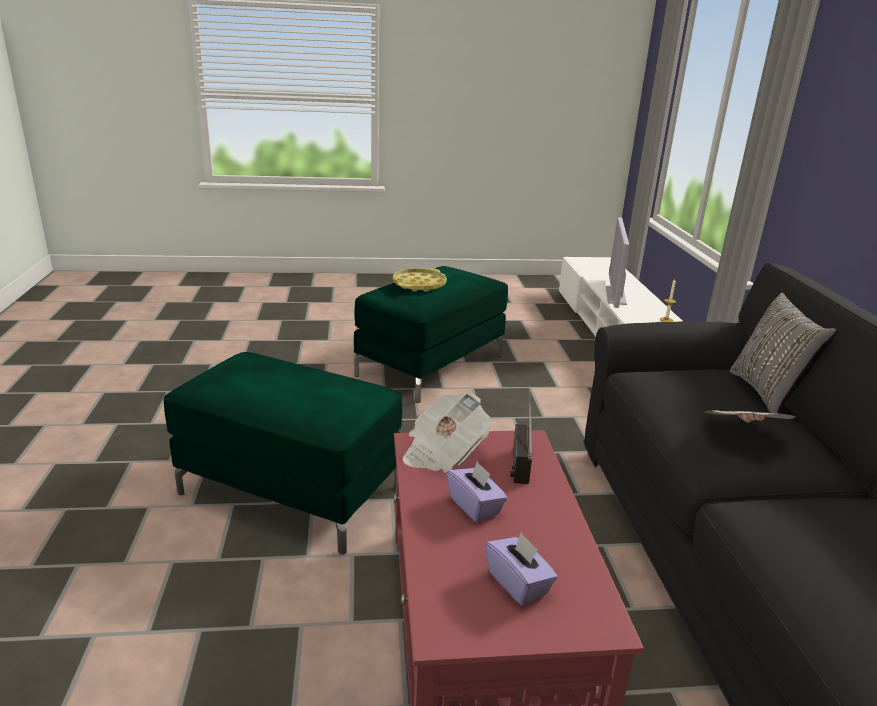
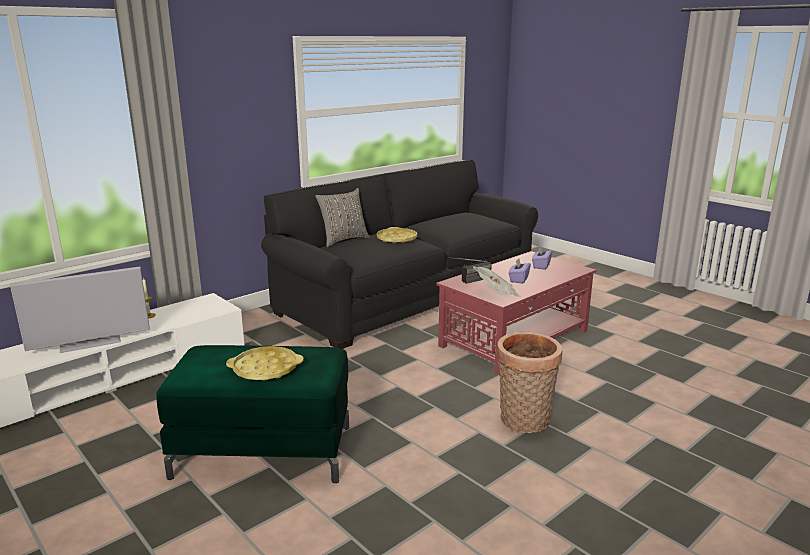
camera: 125 degrees left, 5 degrees down
green ottoman [164,352,402,554] -> basket [497,332,562,433]
newspaper [705,410,797,423] -> yellow tray [377,227,417,243]

